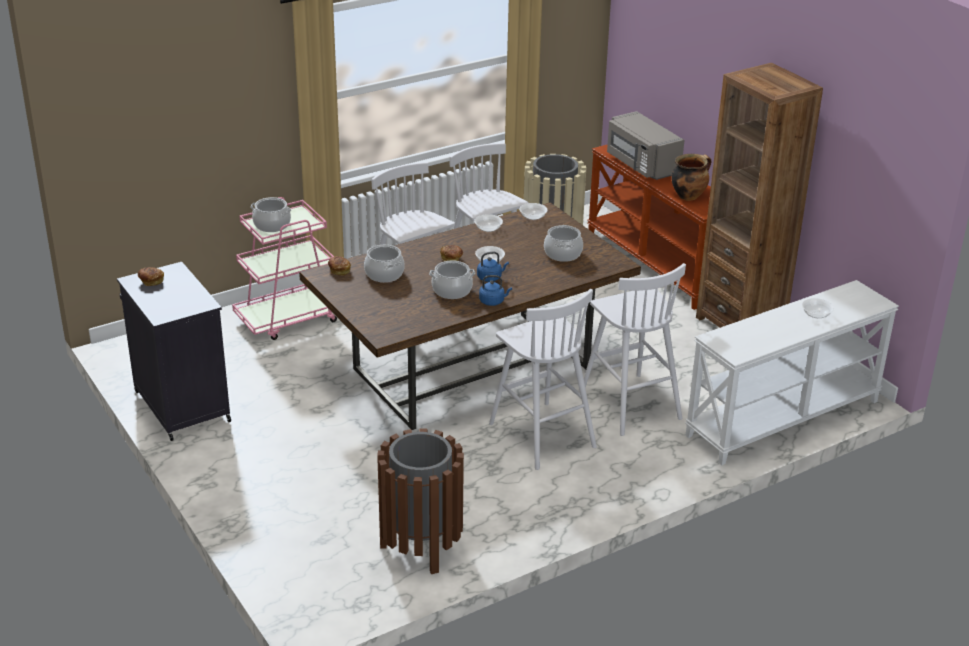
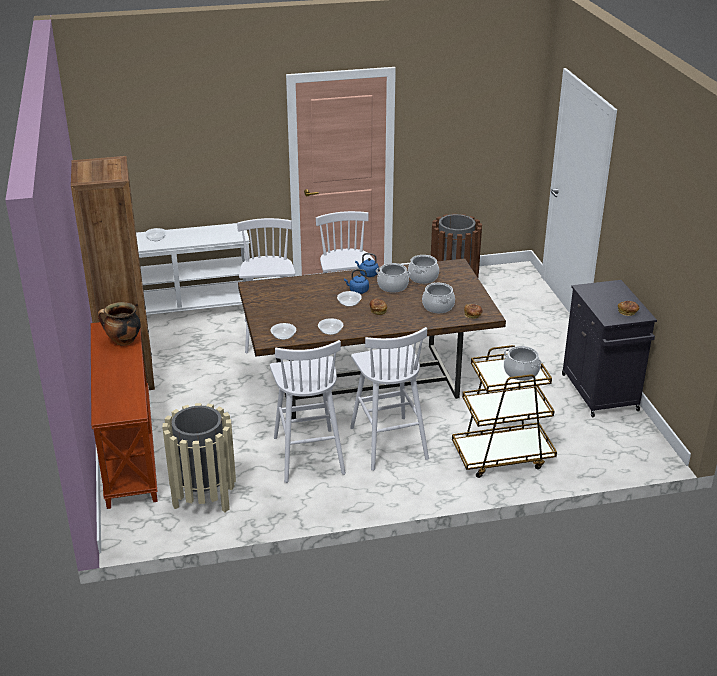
camera: 160 degrees left, 0 degrees up
pink cart [232,197,337,340] -> brown cart [452,345,557,478]
cooking pot [544,225,583,262] -> cooking pot moved to [408,255,439,284]
grey microwave [607,111,684,180] -> none

